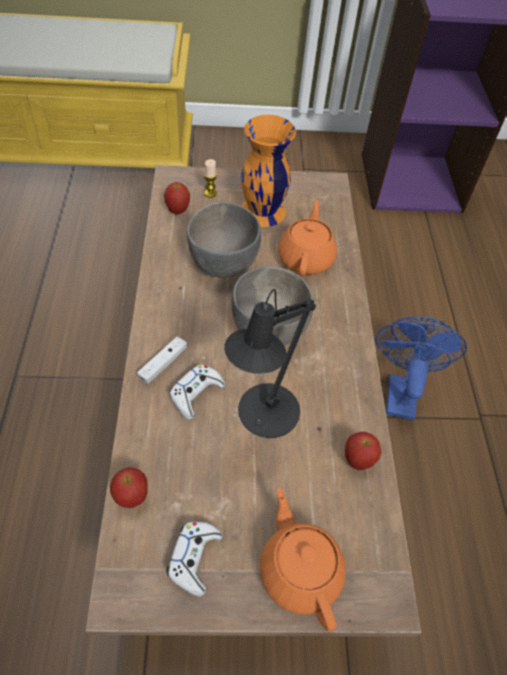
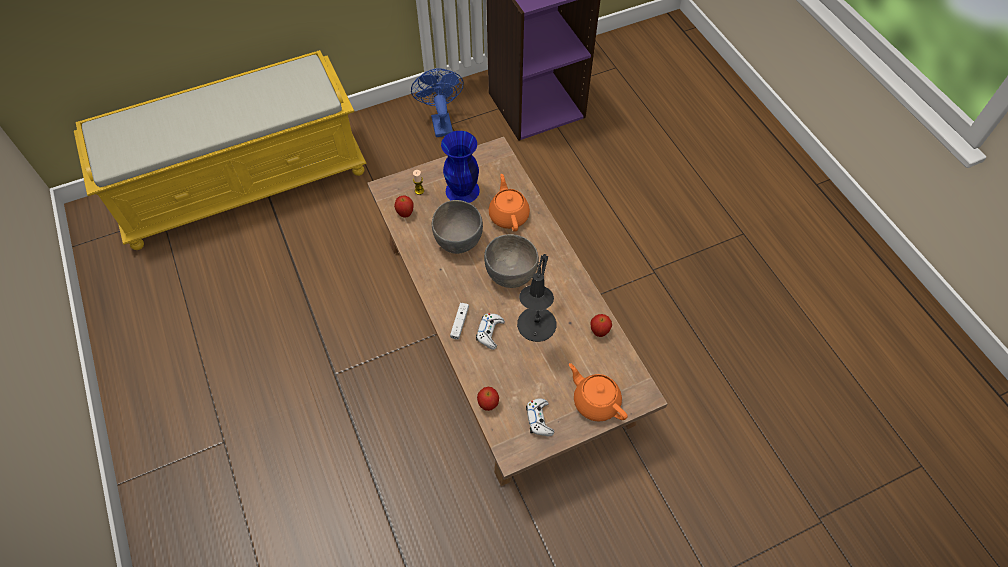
camera: 20 degrees left, 5 degrees up
orange vase [241,115,296,227] -> blue vase [441,131,480,203]
blue fan [375,316,467,420] -> blue fan moved to [411,68,464,137]

